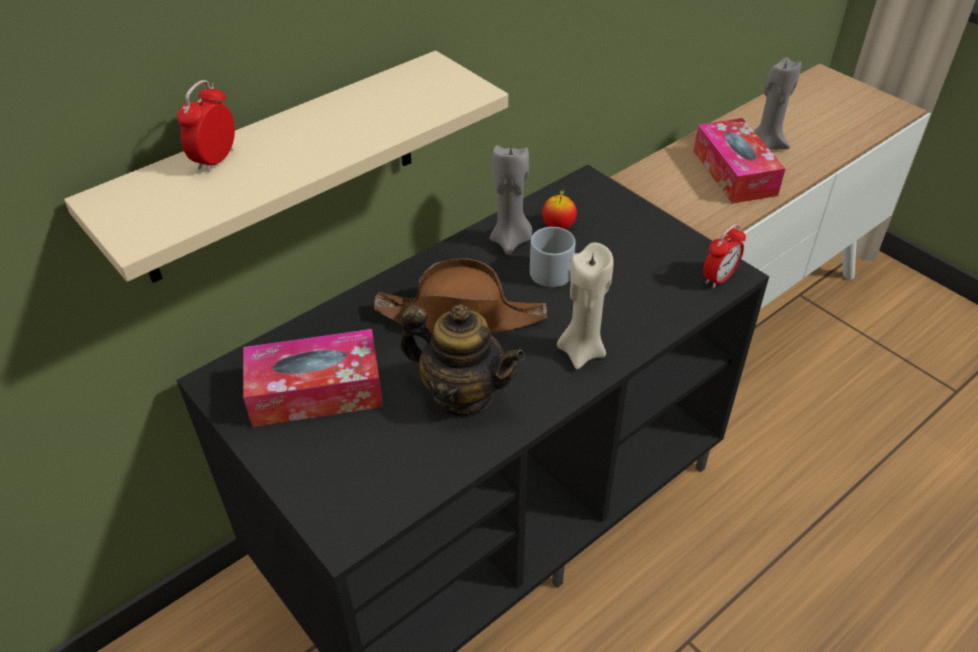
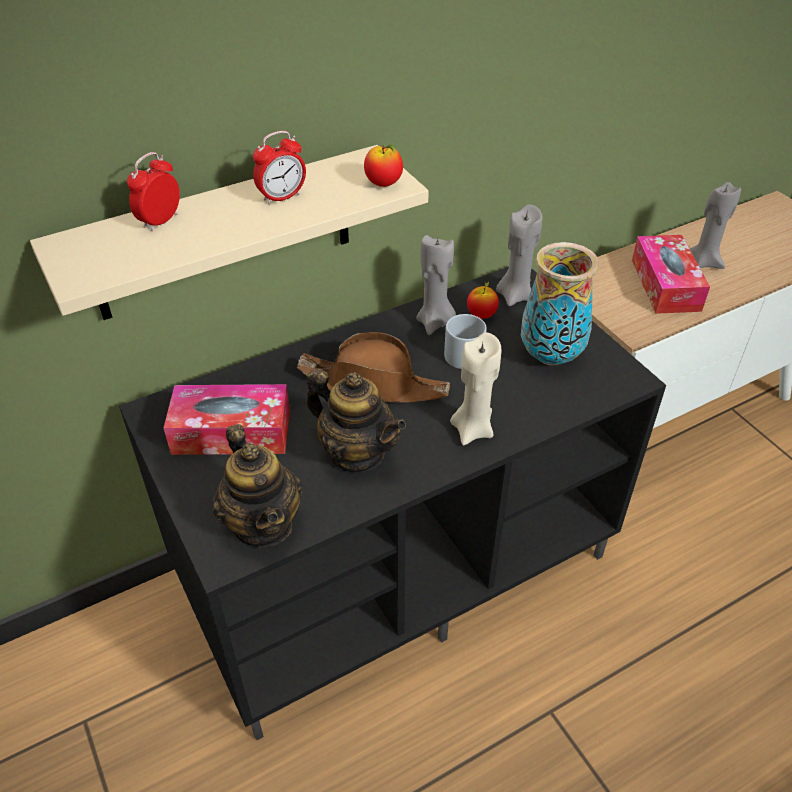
camera: 10 degrees right, 0 degrees up
alarm clock [703,224,746,288] -> alarm clock moved to [253,131,306,205]
none -> teapot [212,424,302,547]
none -> apple [364,145,403,187]
none -> grey candle [496,205,542,306]
none -> vase [521,242,599,366]

